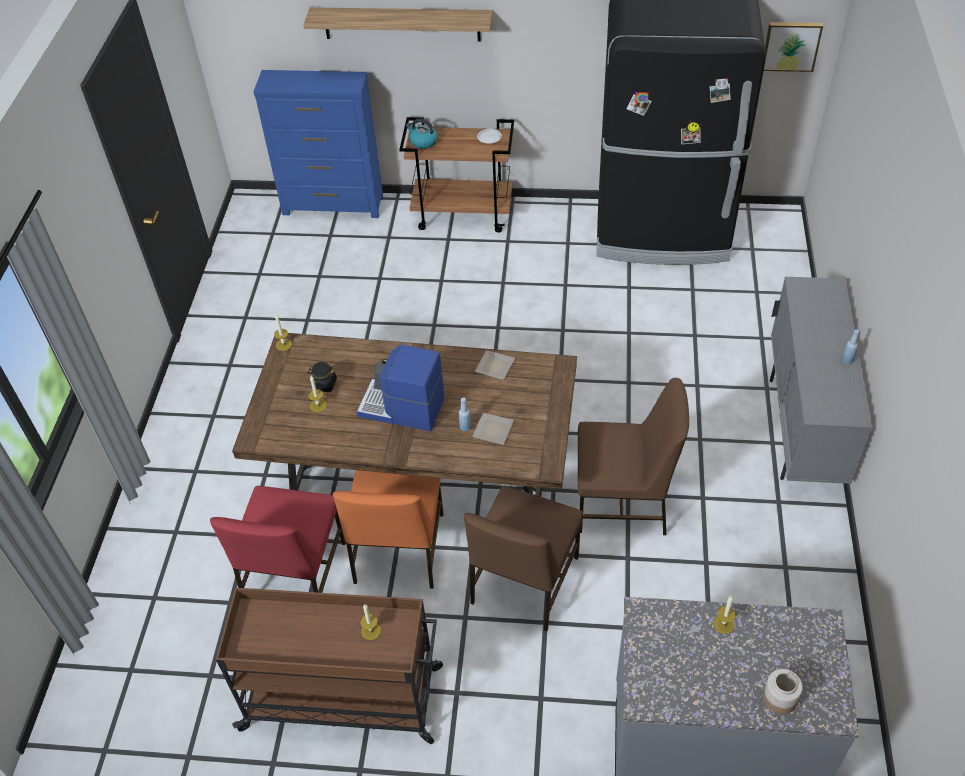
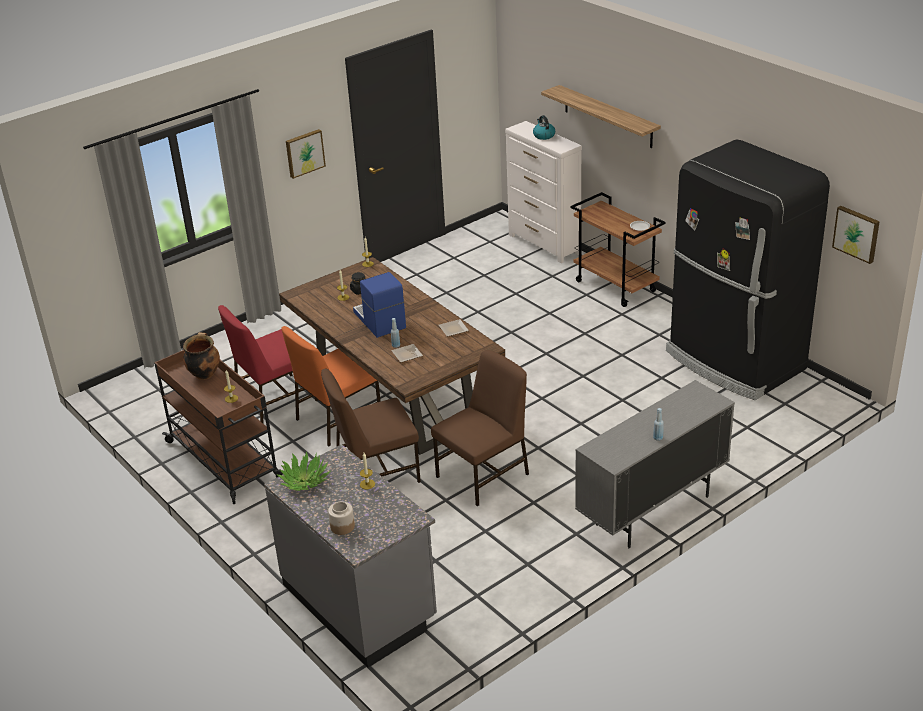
camera: 45 degrees right, 15 degrees down
blue dresser [253,70,383,218] -> white dresser [505,121,582,263]
kettle [406,118,438,149] -> kettle moved to [533,115,555,140]
brown chair [578,378,689,535] -> brown chair turned 90 degrees counterclockwise [431,350,529,506]
none -> cooking pot [183,332,220,380]
none -> potted plant [277,451,331,491]
none -> picture [286,129,326,179]

